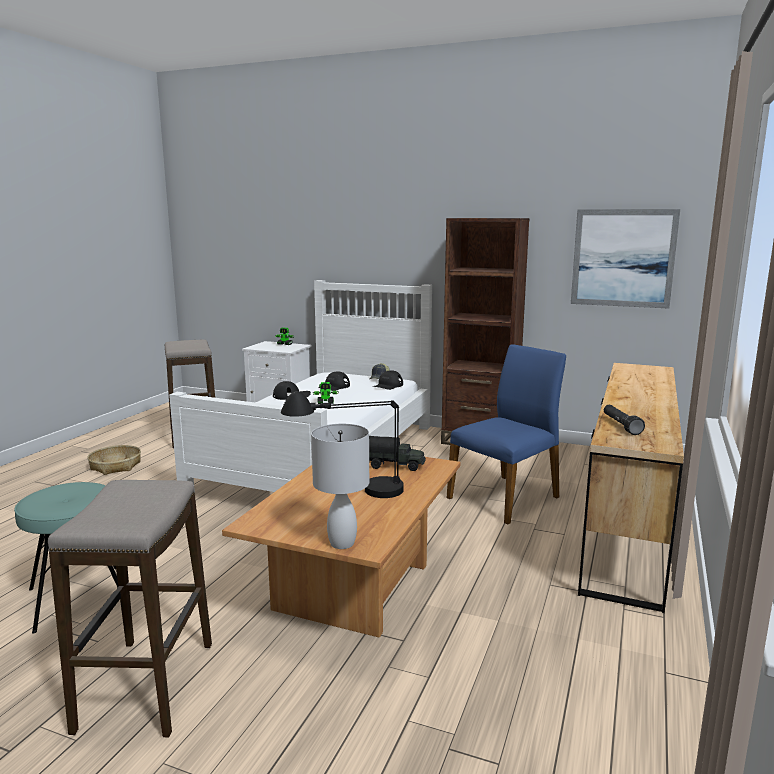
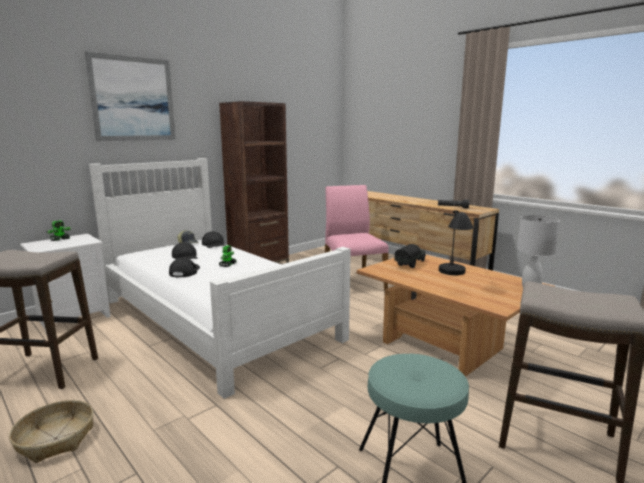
camera: 65 degrees left, 0 degrees up
blue chair [447,344,566,524] -> pink chair [325,185,389,291]
picture [571,209,680,309] -> picture moved to [84,52,176,141]

